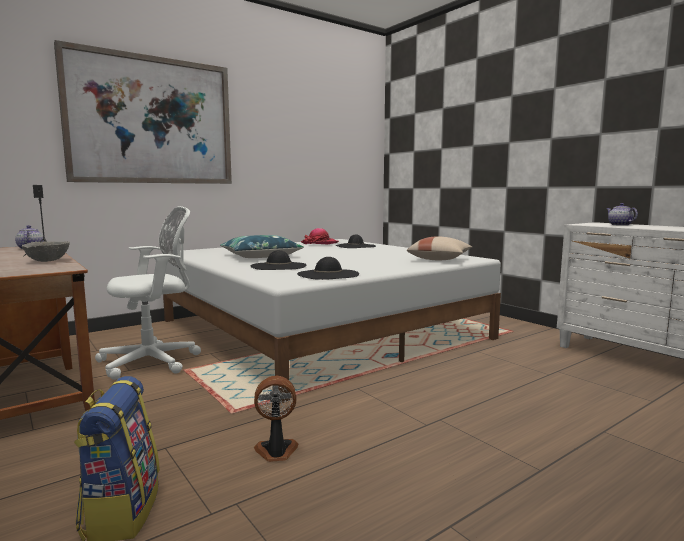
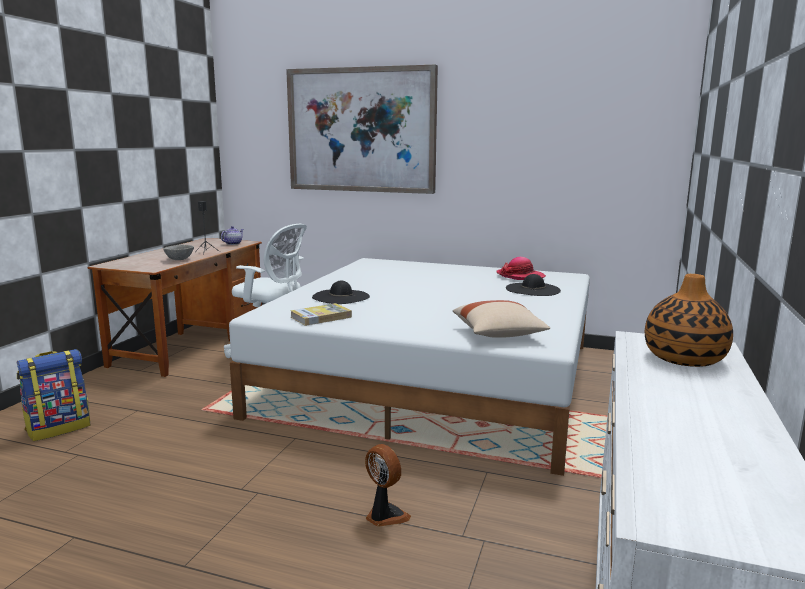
camera: 55 degrees right, 5 degrees up
blue pillow [220,235,304,258] -> none
fan [254,376,299,462] -> fan moved to [365,444,411,527]
black hat [297,257,359,280] -> book [290,303,352,326]
teapot [606,203,638,226] -> vase [645,274,733,367]

